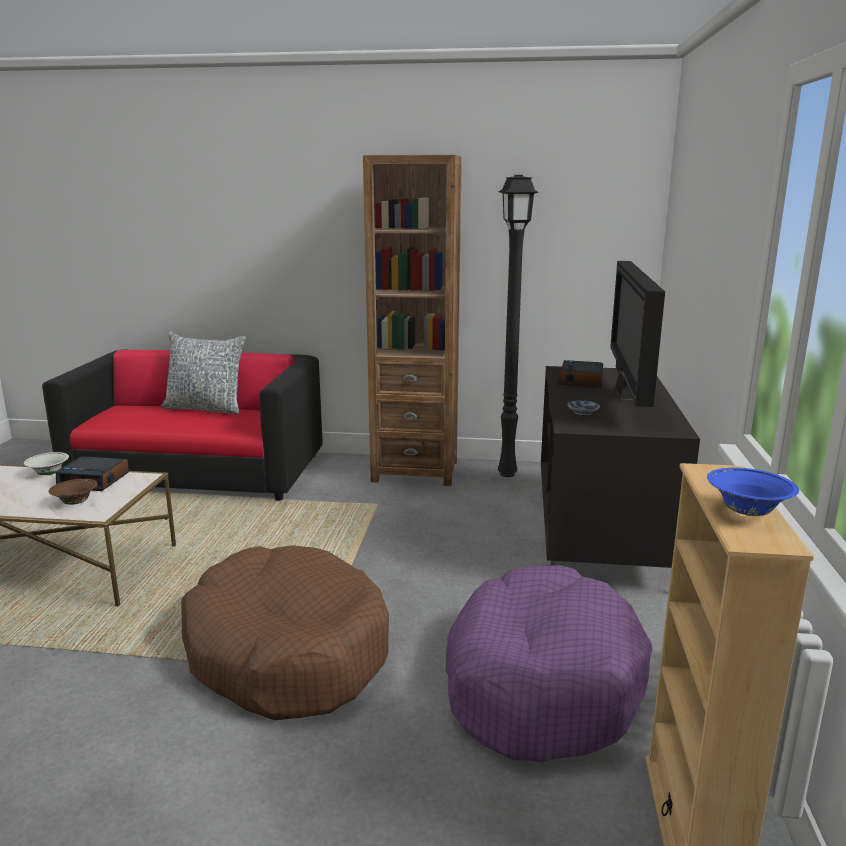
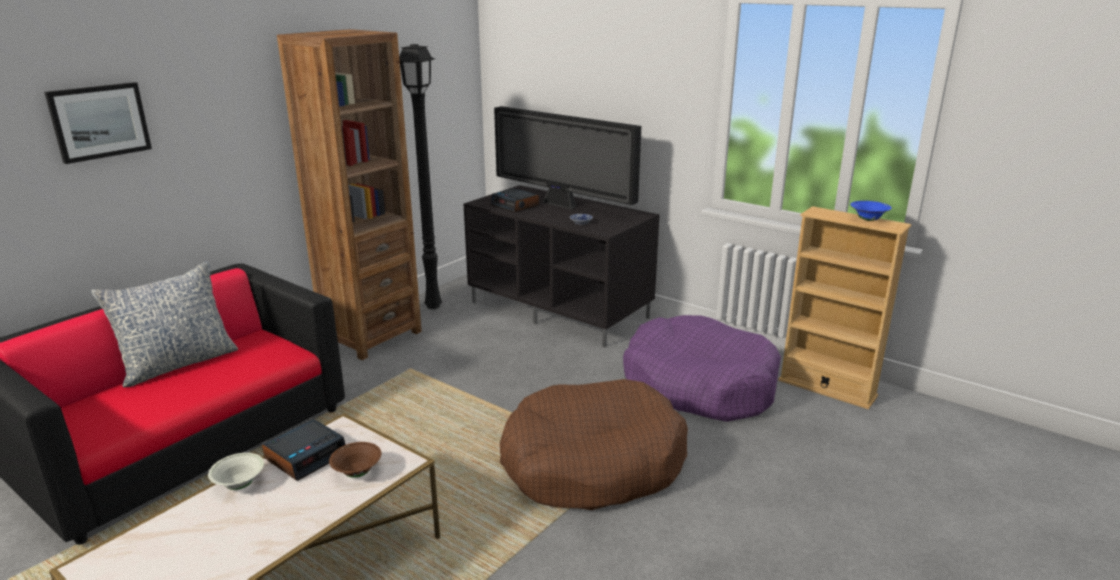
camera: 60 degrees left, 5 degrees up
none -> picture [44,82,152,164]

